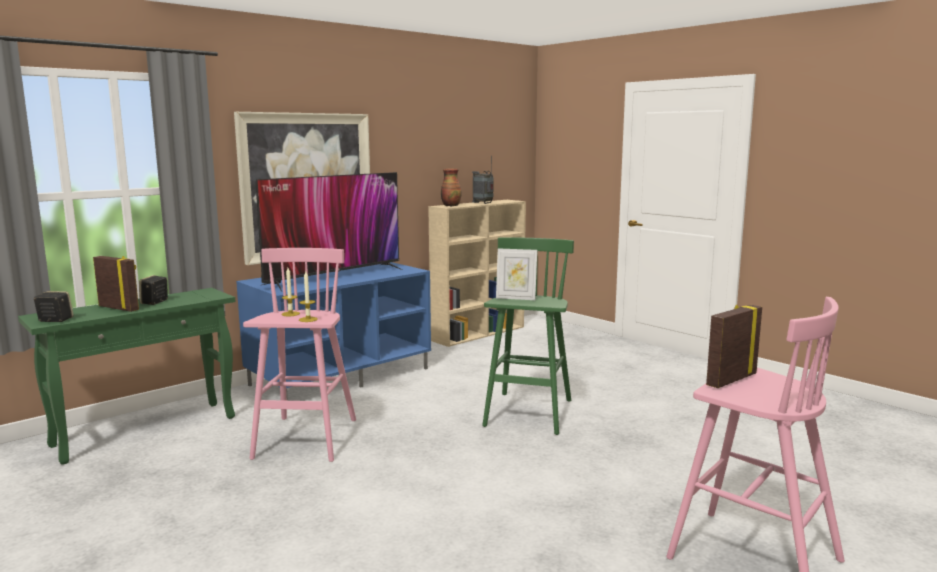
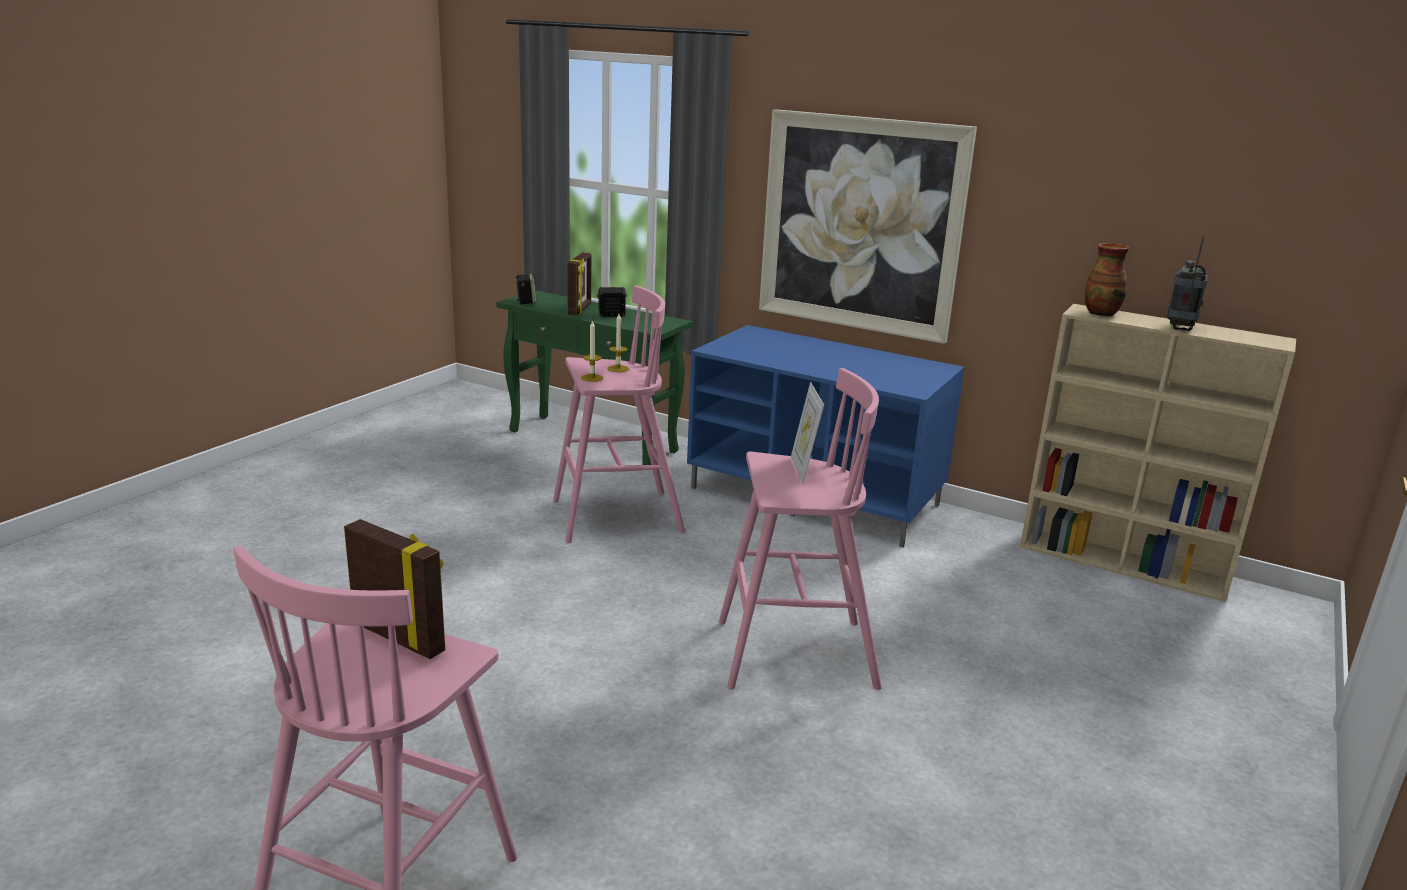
camera: 70 degrees right, 10 degrees up
television [256,172,402,292] -> none
green stool [482,237,574,435] -> pink stool [719,368,881,690]

